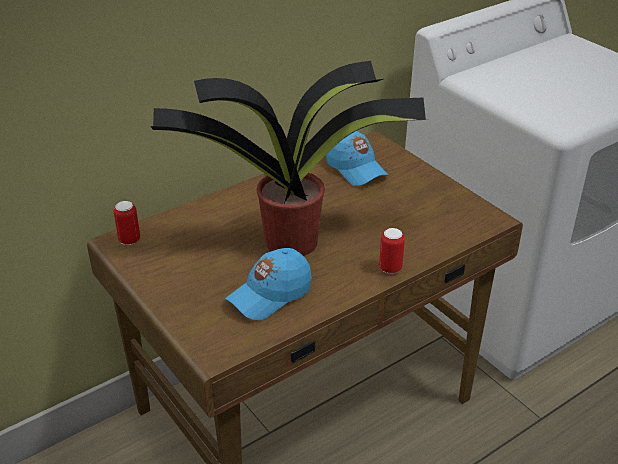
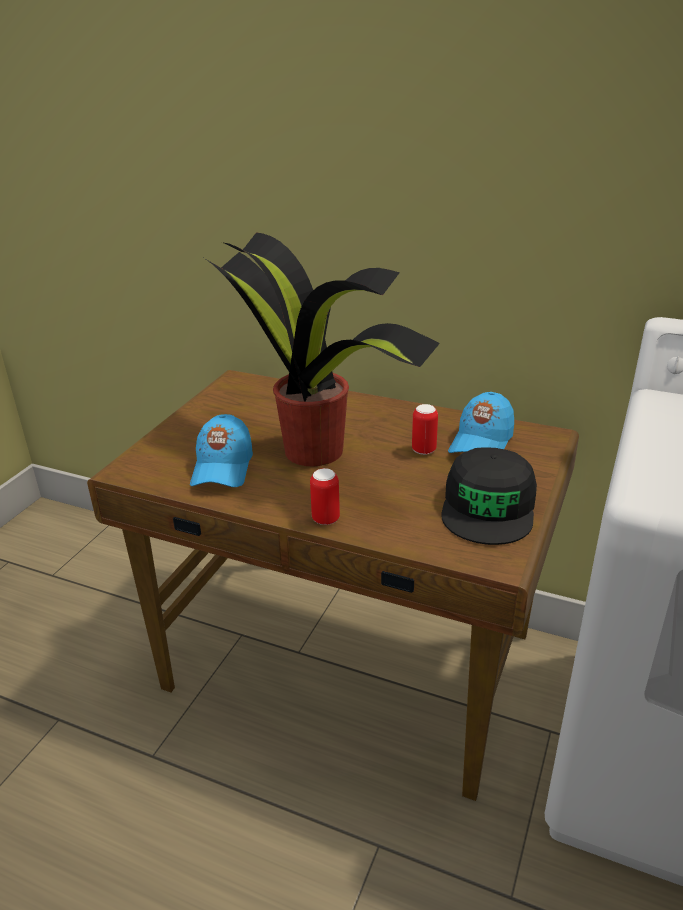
camera: 60 degrees right, 5 degrees down
can [114,201,140,245] -> can moved to [412,404,438,455]
blue cap [225,248,312,320] -> blue cap turned 105 degrees counterclockwise [190,414,253,487]
none -> black cap [441,447,537,545]

